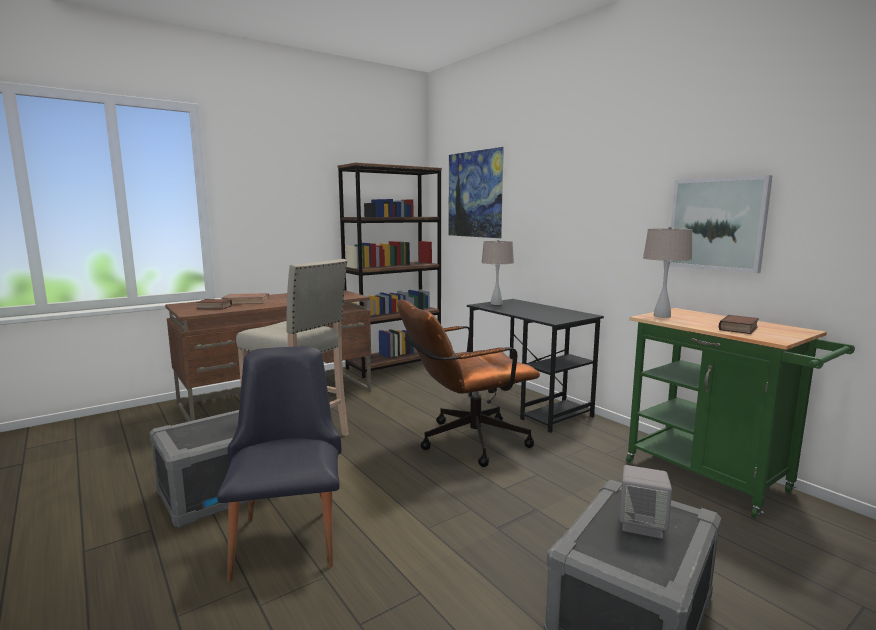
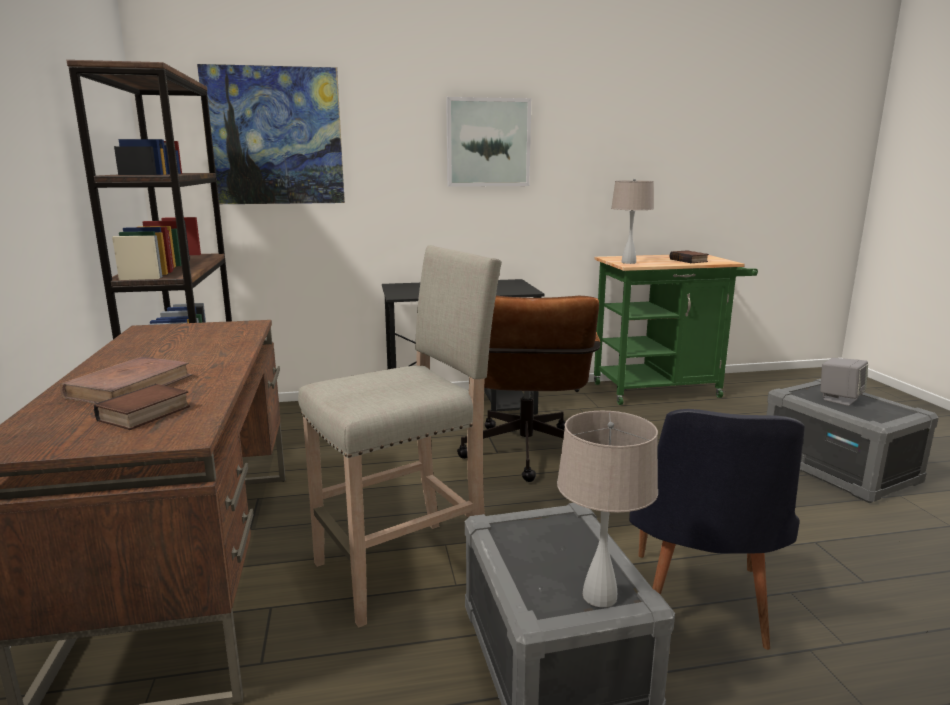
camera: 65 degrees left, 5 degrees up
black chair [217,346,342,582] -> black chair turned 90 degrees counterclockwise [629,409,805,650]
beige table lamp [481,240,514,305] -> beige table lamp moved to [557,411,658,607]
picture [669,175,773,274] -> picture moved to [446,97,531,187]

